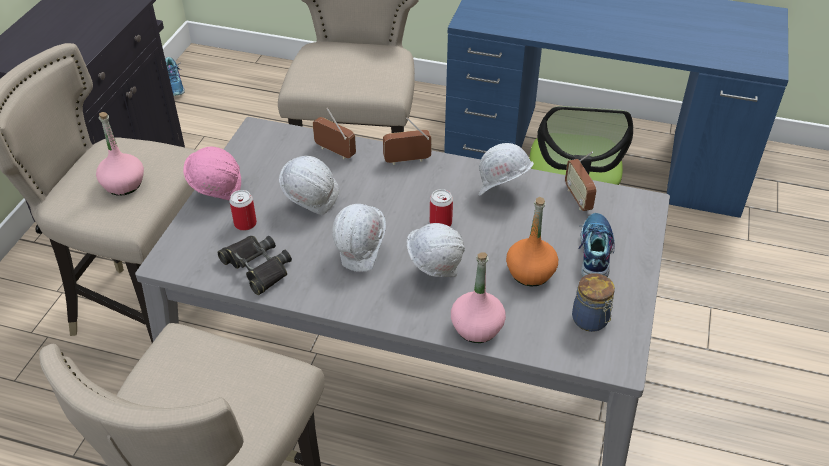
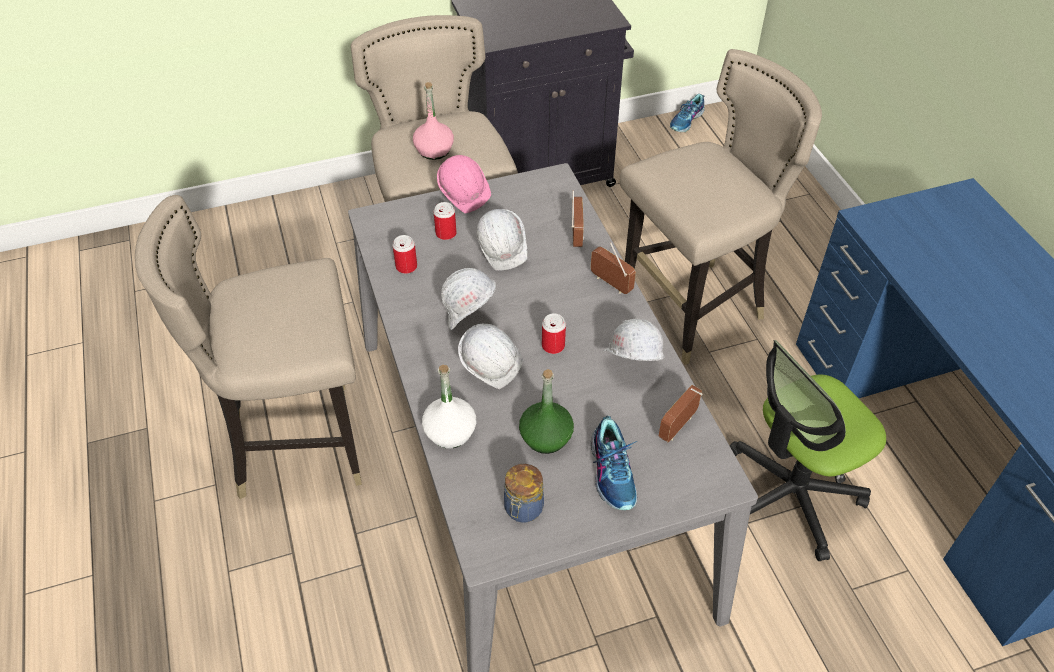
camera: 55 degrees right, 5 degrees up
black binoculars [218,236,292,295] -> can [393,235,417,274]
pink bottle [451,252,506,343] -> white bottle [422,365,476,449]
orange bottle [506,197,558,286] -> green bottle [519,369,574,454]
shoe [579,213,615,277] -> shoe turned 105 degrees clockwise [591,415,637,510]

